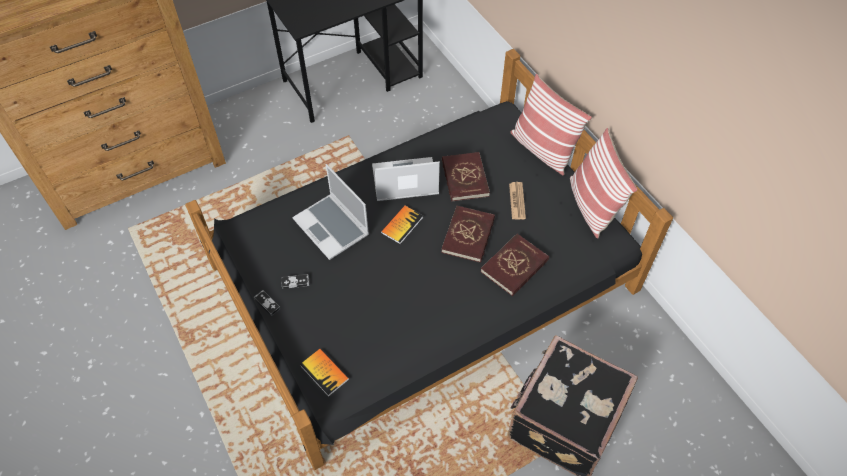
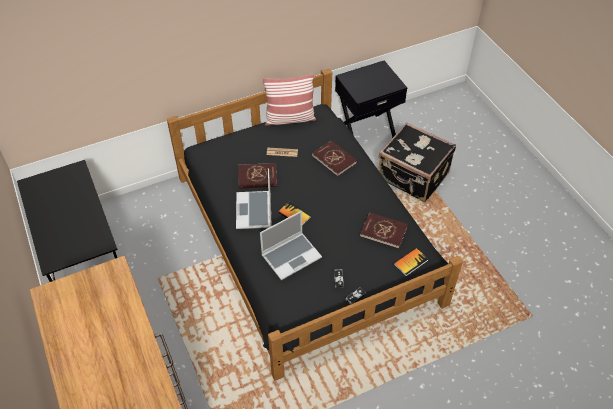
camera: 85 degrees left, 5 degrees down
red book [441,206,495,263] -> red book moved to [360,212,408,249]
pillow [510,74,592,175] -> none
none -> black nightstand [335,61,407,138]

